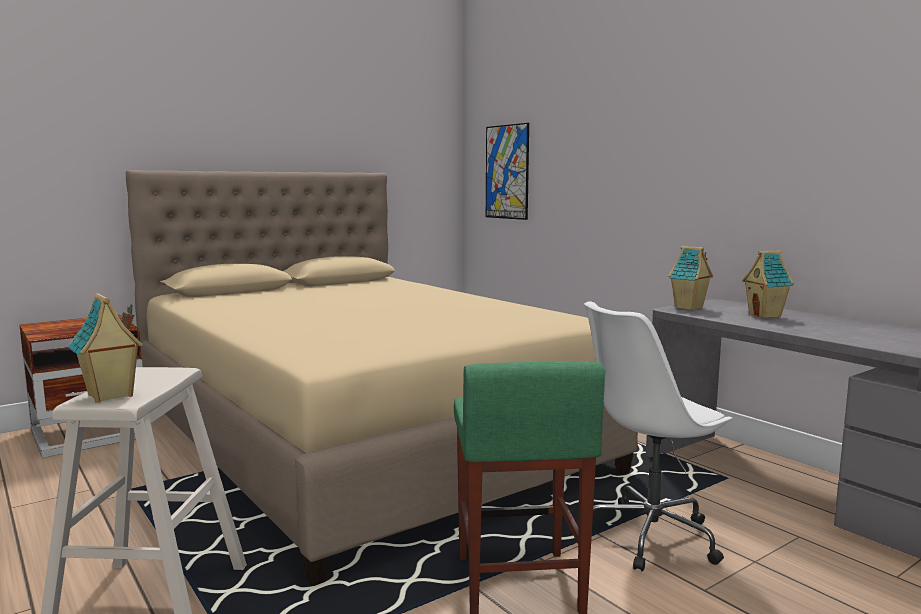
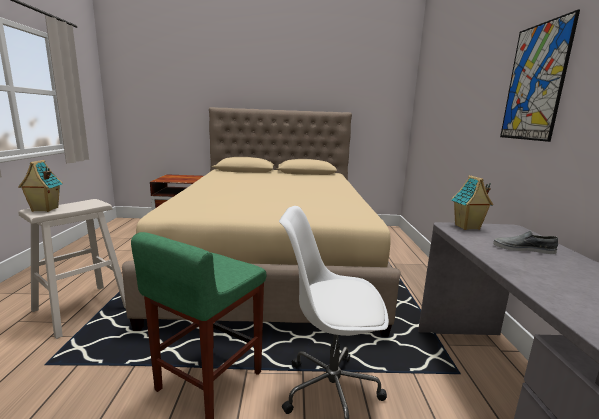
camera: 35 degrees right, 5 degrees up
picture [486,123,529,220] -> picture moved to [500,10,580,142]
toy house [742,250,794,318] -> grey shoe [493,231,558,254]

